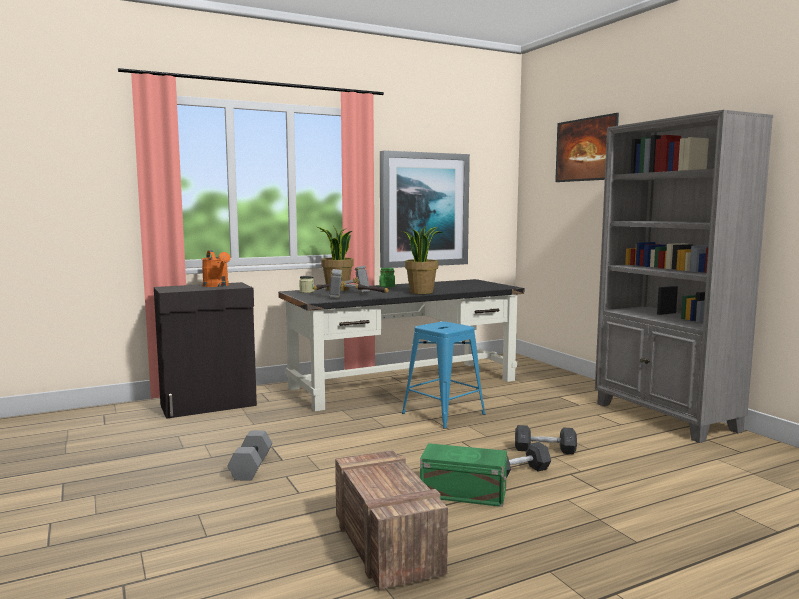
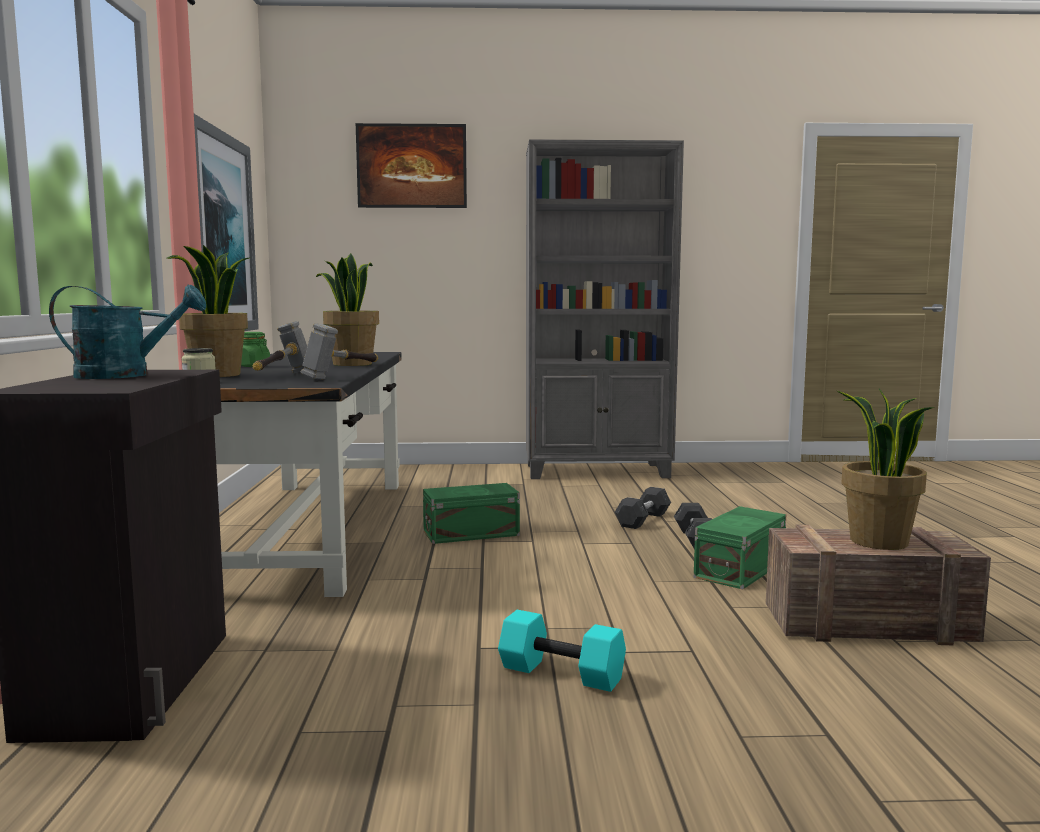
camera: 65 degrees left, 0 degrees up
orange watering can [202,250,230,287] -> turquoise watering can [49,284,206,379]
grey dumbbell [227,430,272,480] -> turquoise dumbbell [498,610,626,692]
blue stool [402,322,485,429] -> green storage box [423,483,520,544]
none -> potted plant [837,389,935,550]

